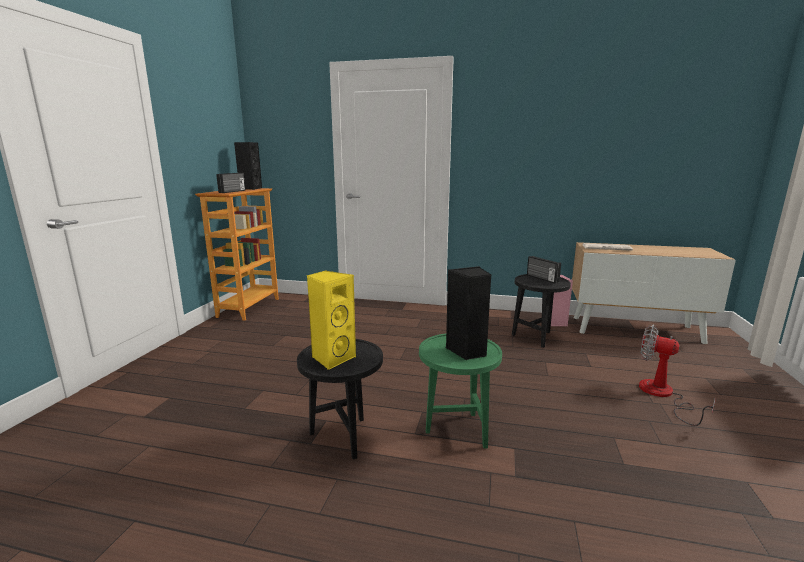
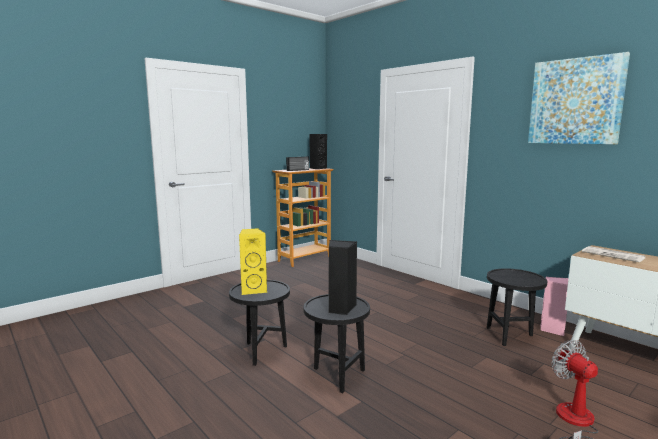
camera: 35 degrees right, 5 degrees down
green side table [419,334,502,448] -> black side table [304,294,370,393]
radio [527,256,561,283] -> none
none -> picture [528,52,630,144]

